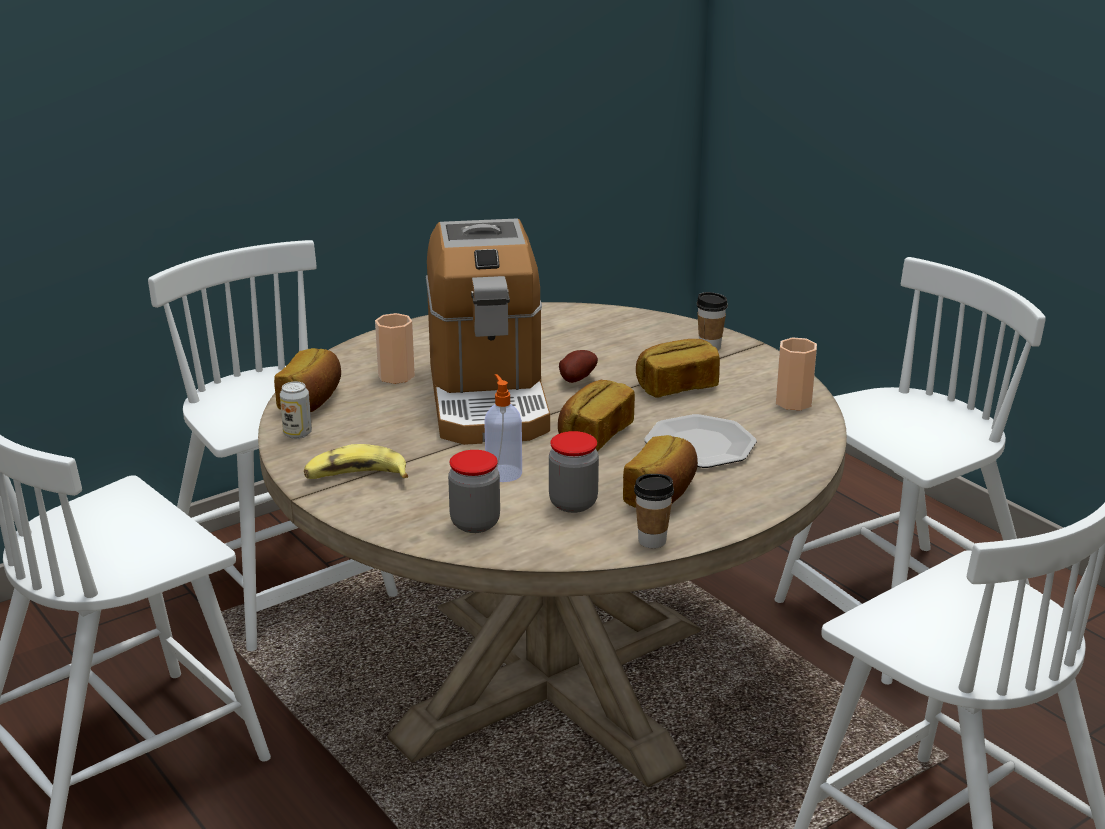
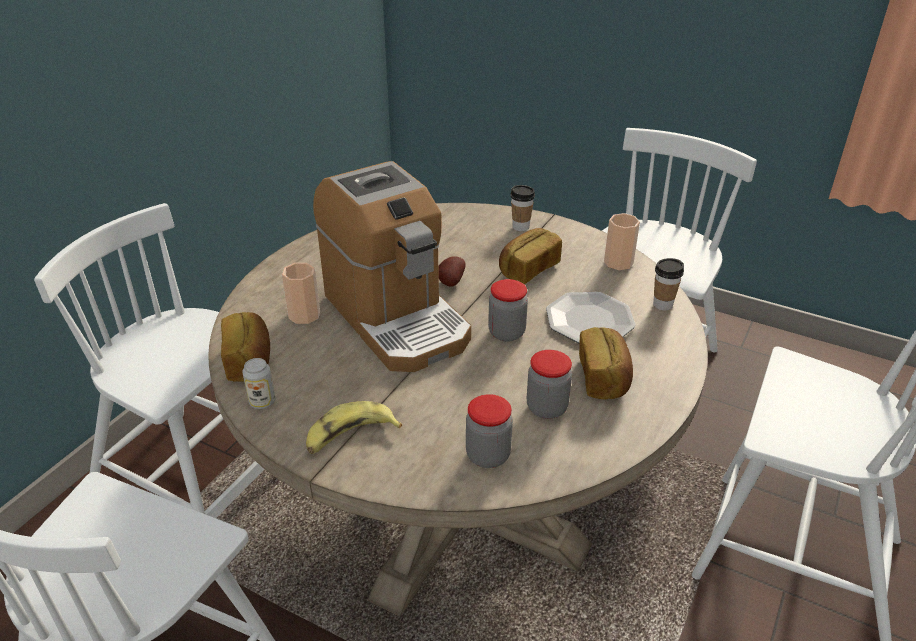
camera: 25 degrees left, 10 degrees up
soap dispenser [484,374,522,482] -> none
bread [558,380,635,451] -> jar [488,279,528,342]
cup [634,474,674,548] -> cup moved to [653,258,684,311]

